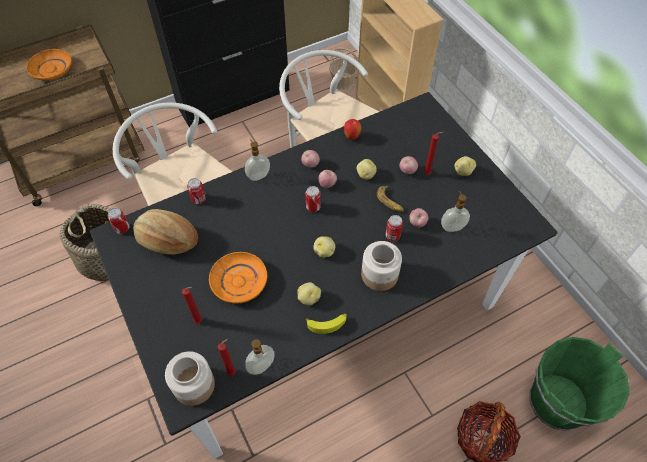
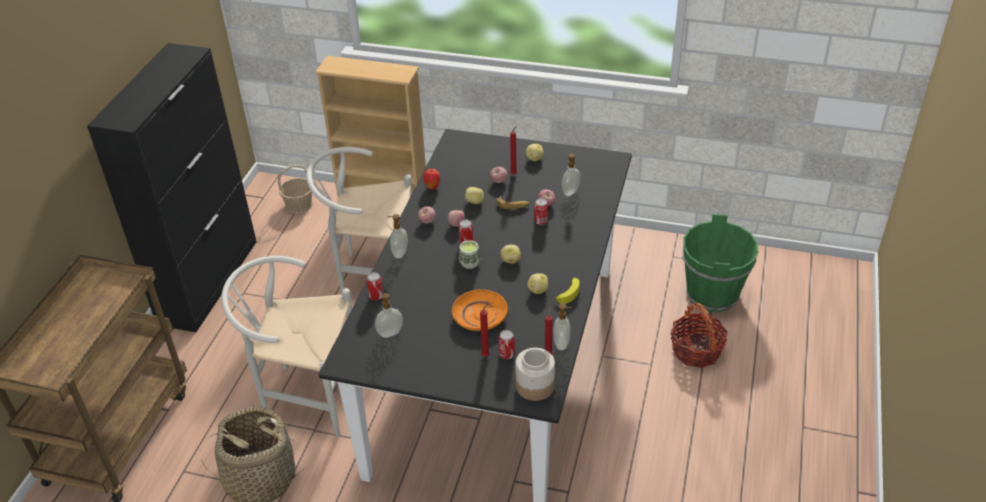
camera: 45 degrees left, 15 degrees down
orange plate [27,49,72,81] -> none
can [108,208,130,234] -> can moved to [499,330,515,359]
bread [133,209,198,255] -> soap dispenser [375,293,403,338]
jar [361,241,402,291] -> none
none -> cup [459,240,481,269]

